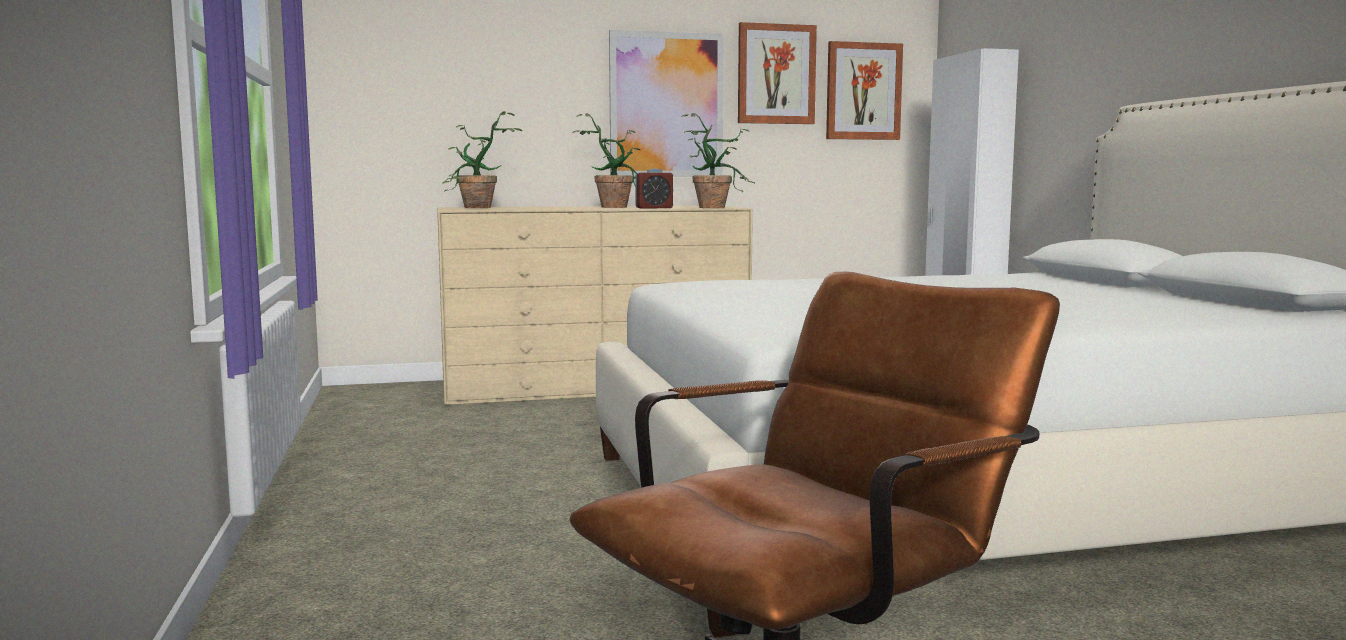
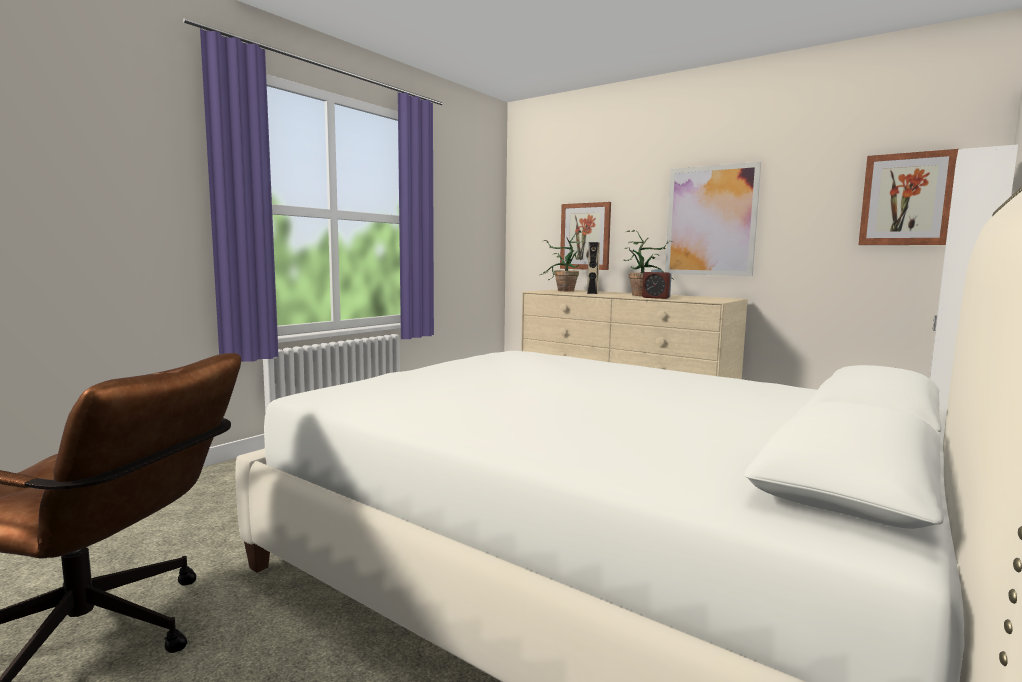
camera: 50 degrees right, 0 degrees up
potted plant [682,113,754,208] -> none
picture [738,22,817,124] -> picture moved to [560,202,611,270]
none -> beige speaker [587,242,600,294]

